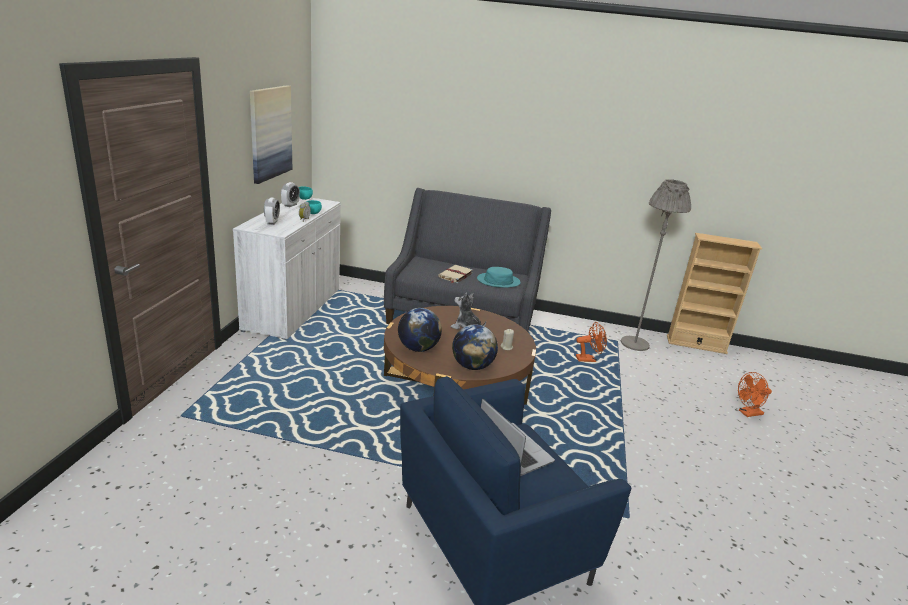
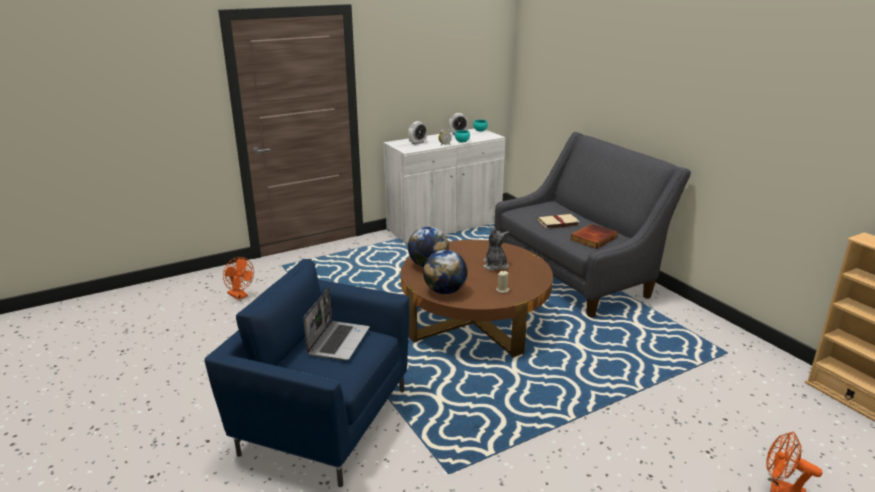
camera: 50 degrees right, 0 degrees up
picture [250,85,292,184] -> none
turquoise hat [477,267,521,288] -> book [570,224,618,249]
orange fan [576,322,607,362] -> orange fan moved to [223,257,254,300]
grey floor lamp [620,179,691,351] -> none

